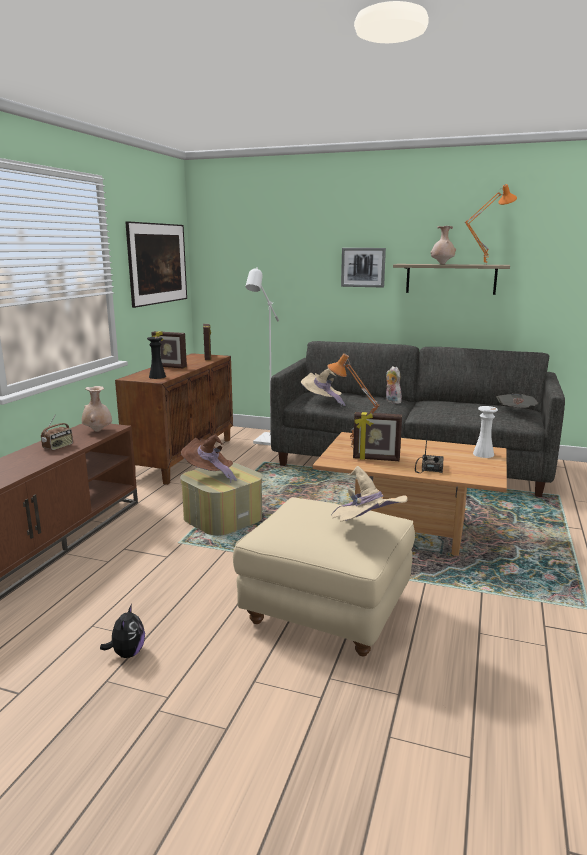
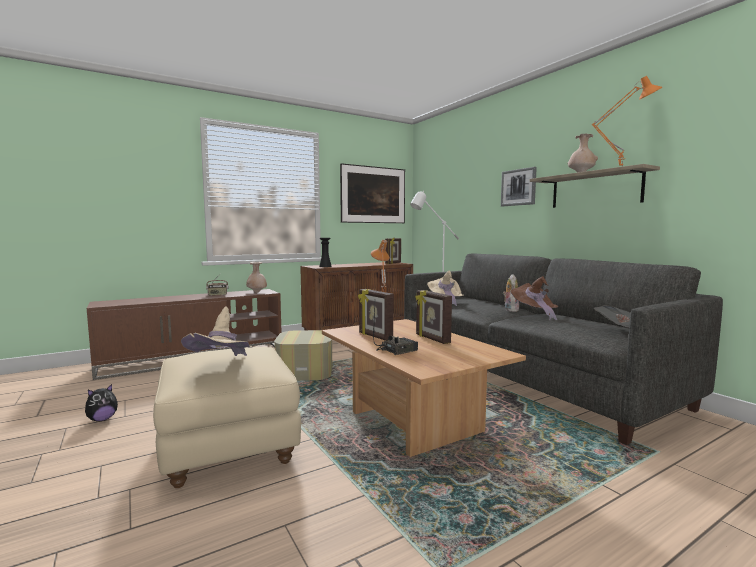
camera: 40 degrees right, 10 degrees down
picture frame [151,331,187,369] -> picture frame moved to [415,290,452,344]
brown hat [181,434,237,483] -> brown hat moved to [511,276,558,320]
white vase [473,406,498,458] -> none

